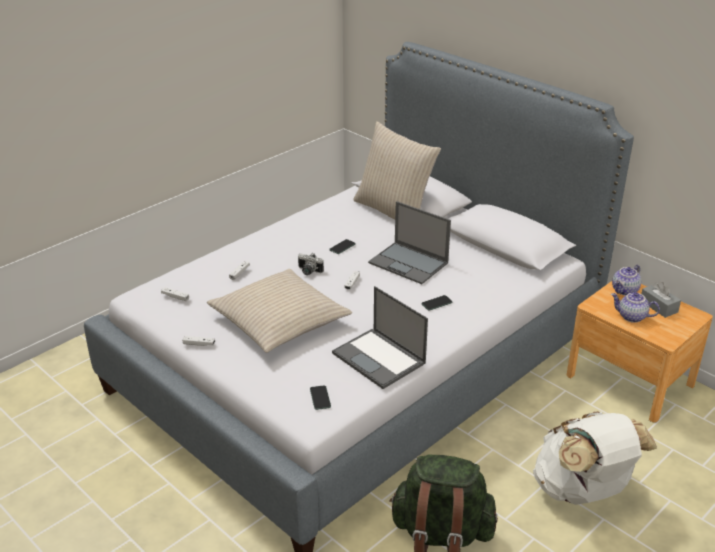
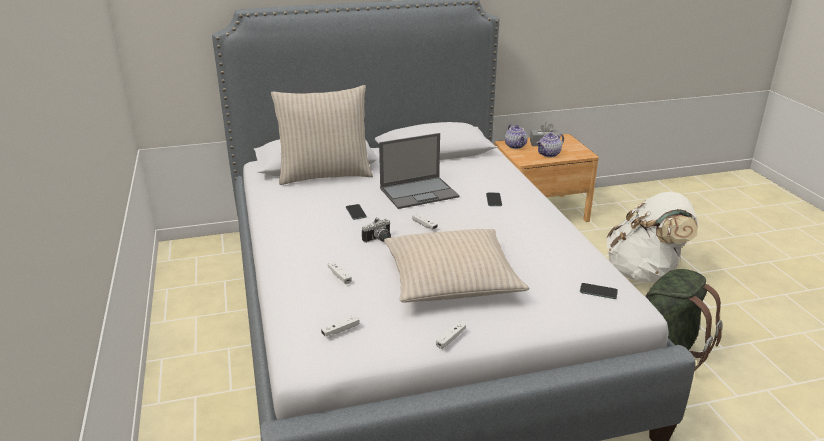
camera: 60 degrees left, 5 degrees down
laptop [332,286,428,389] -> none

